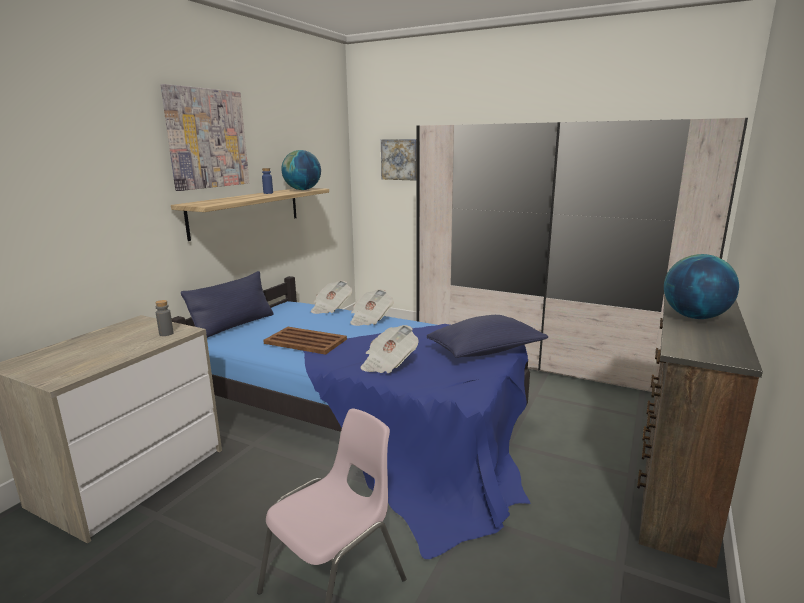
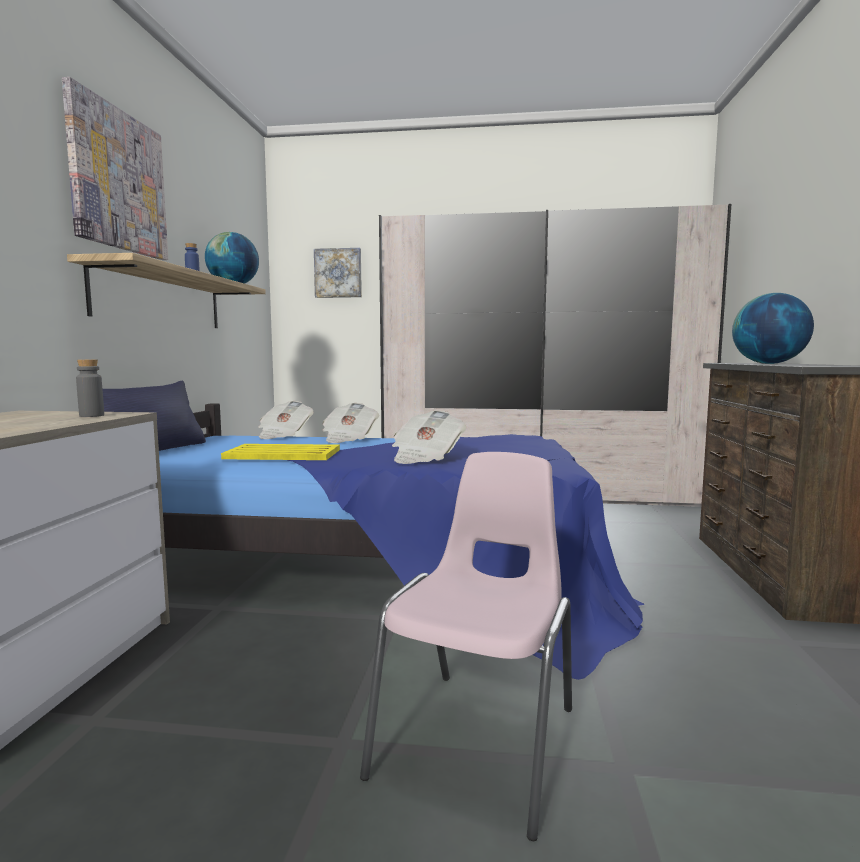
camera: 20 degrees left, 10 degrees down
brown tray [263,327,347,355] -> yellow tray [221,444,340,460]
blue pillow [427,315,548,358] -> none

